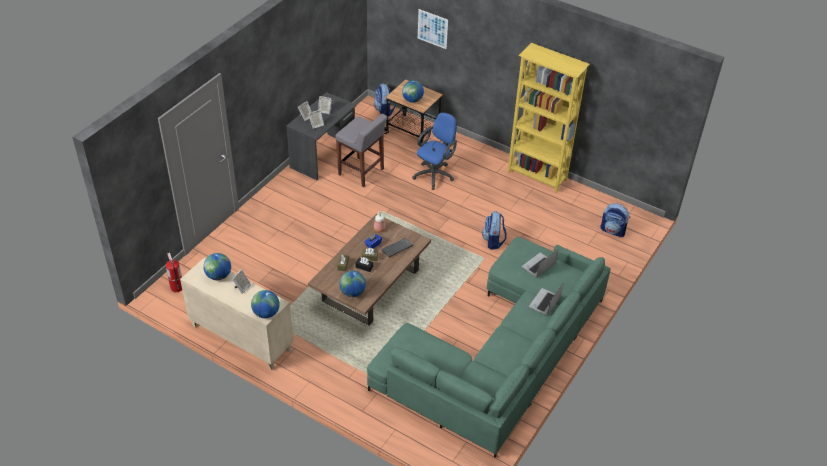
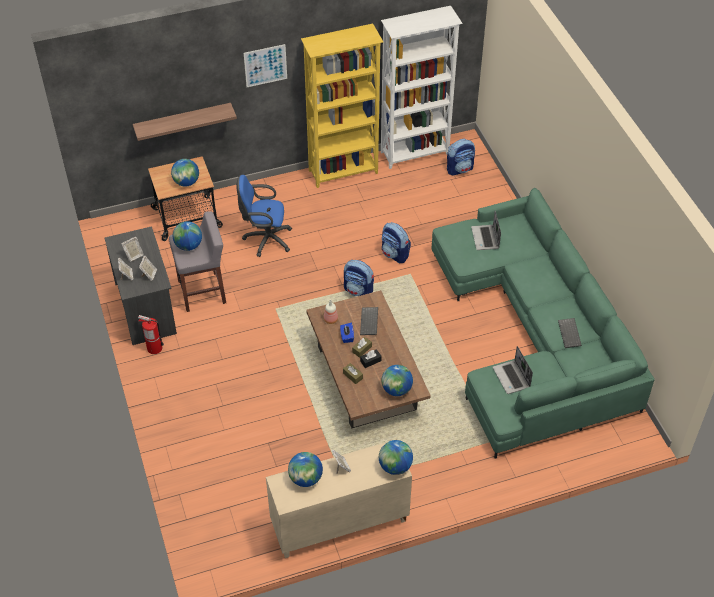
camera: 50 degrees left, 5 degrees up
fire extinguisher [166,253,182,292] -> fire extinguisher moved to [138,315,164,354]
backpack [374,83,396,117] -> backpack moved to [344,260,374,296]
blue office chair [412,112,457,190] -> blue office chair turned 75 degrees counterclockwise [236,175,292,257]
picture [418,9,448,49] -> picture moved to [244,44,287,87]
laptop [529,284,563,316] -> laptop moved to [493,346,533,394]
none -> shelf [133,103,237,141]
none -> globe [173,221,202,251]
none -> white bookcase [381,6,463,169]
none -> keyboard [558,318,582,348]

